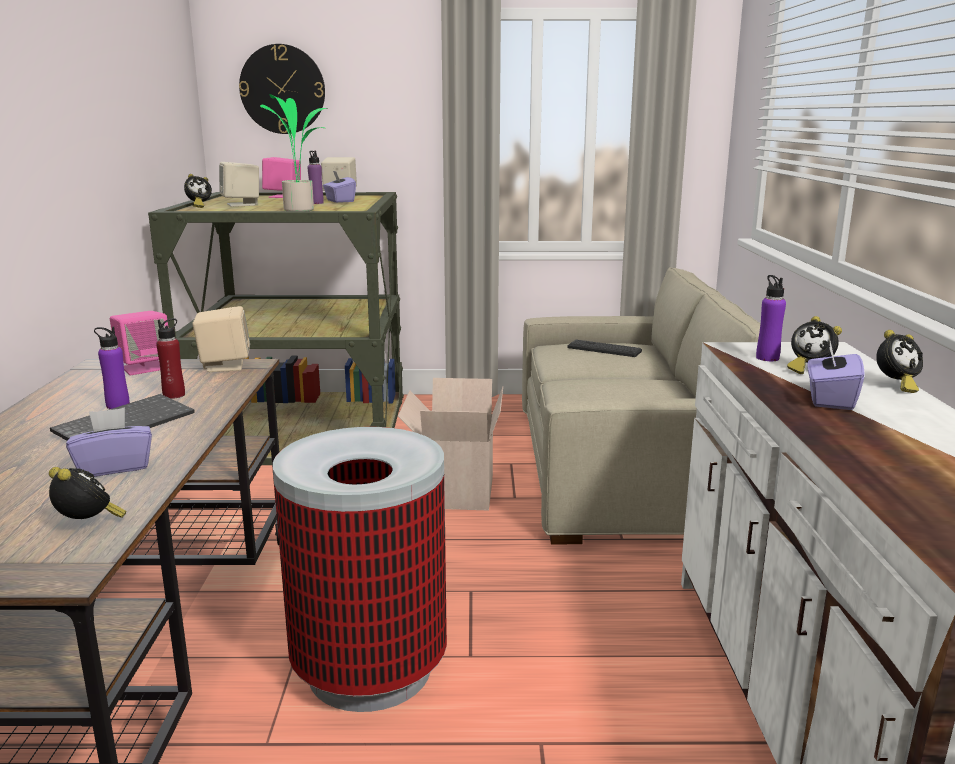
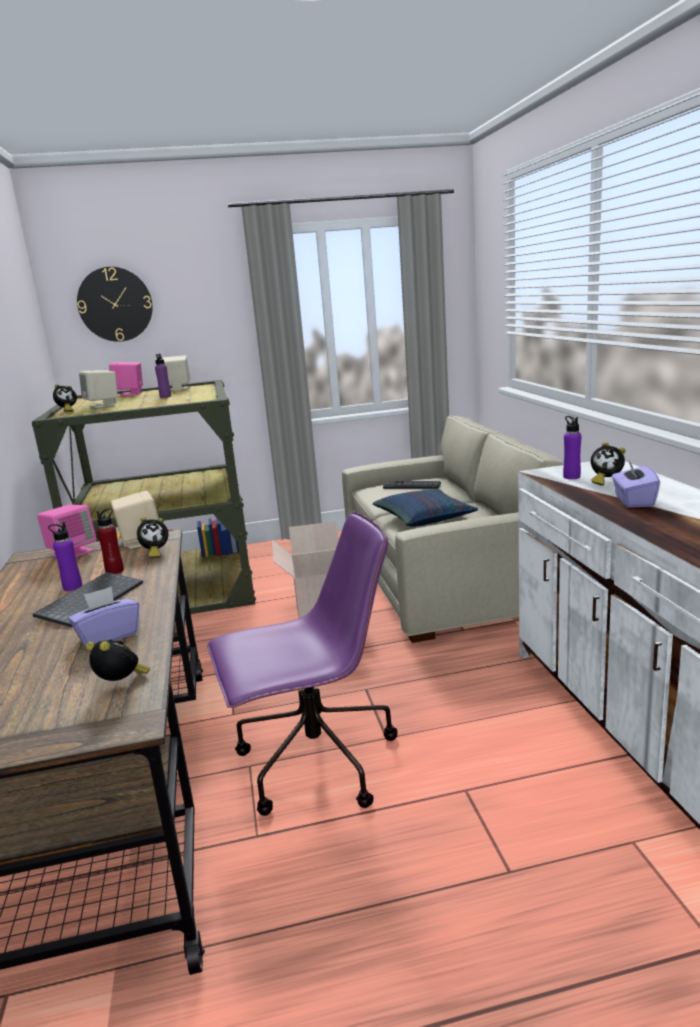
camera: 10 degrees left, 0 degrees up
potted plant [260,94,328,211] -> none
trash can [273,427,447,712] -> purple office chair [207,512,397,816]
purple tissue box [323,171,356,203] -> none
alarm clock [876,330,923,393] -> alarm clock moved to [137,517,168,558]
none -> blue pillow [373,489,478,526]

